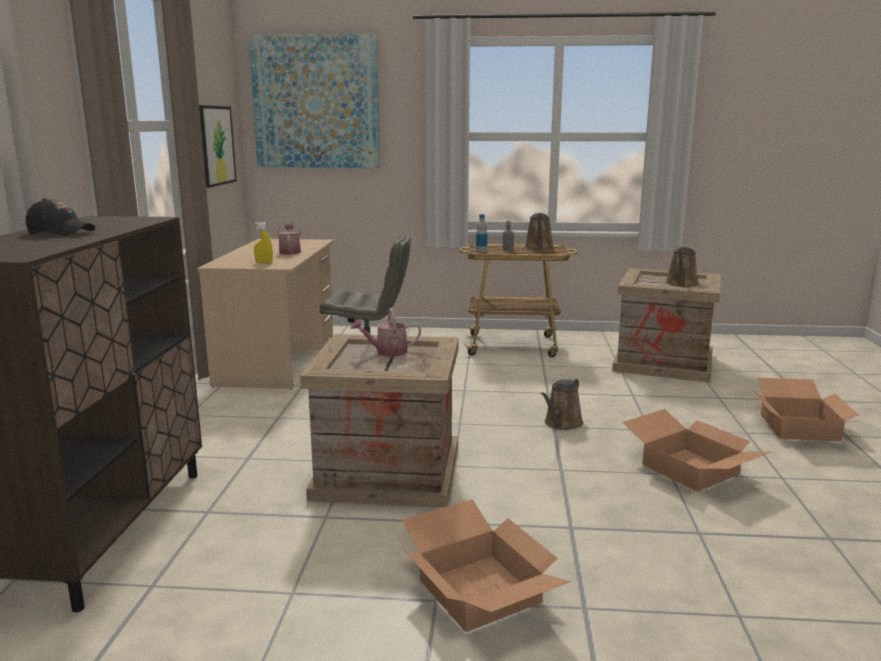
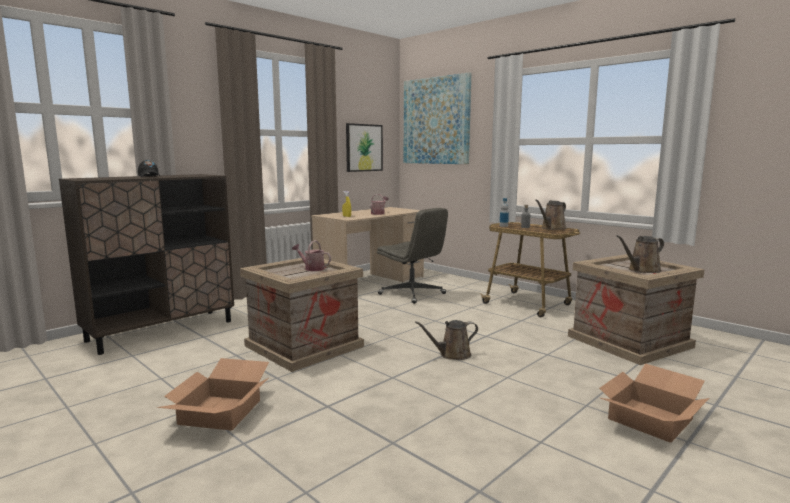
camera: 40 degrees right, 5 degrees down
cardboard box [623,409,772,492] -> none

